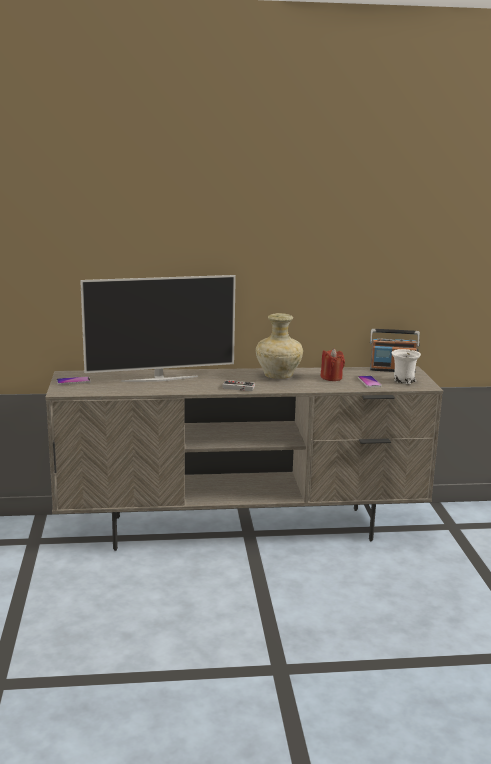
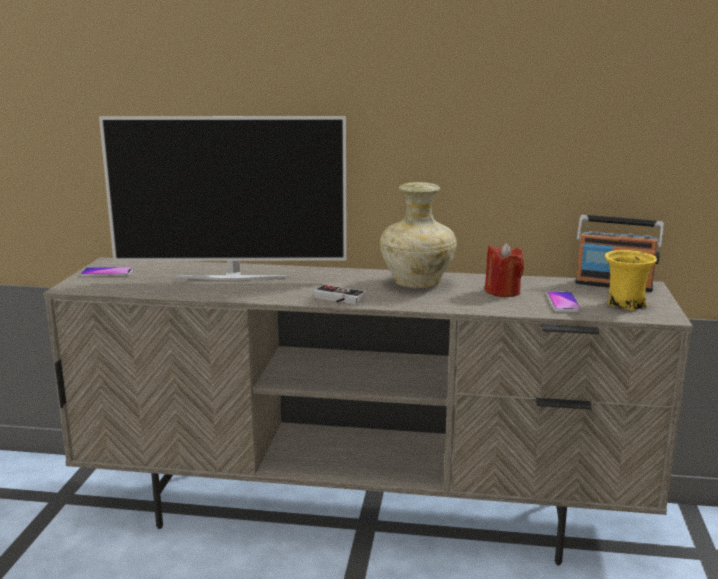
camera: 15 degrees right, 0 degrees up
white mug [392,349,421,384] -> yellow mug [605,250,657,310]

